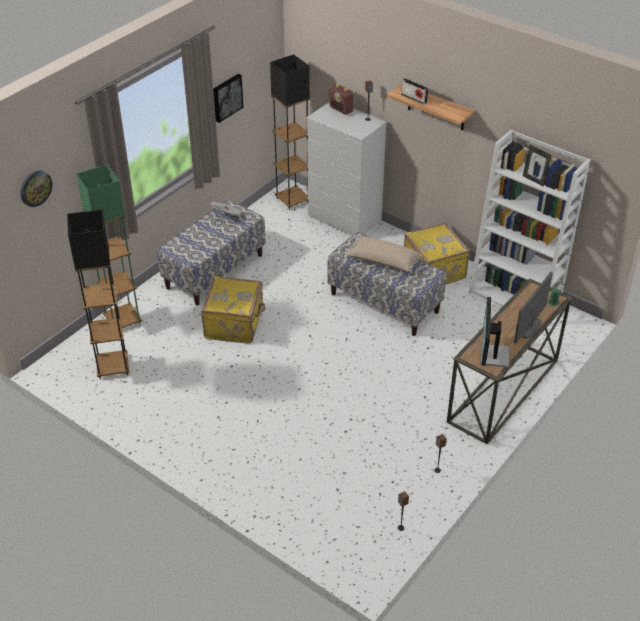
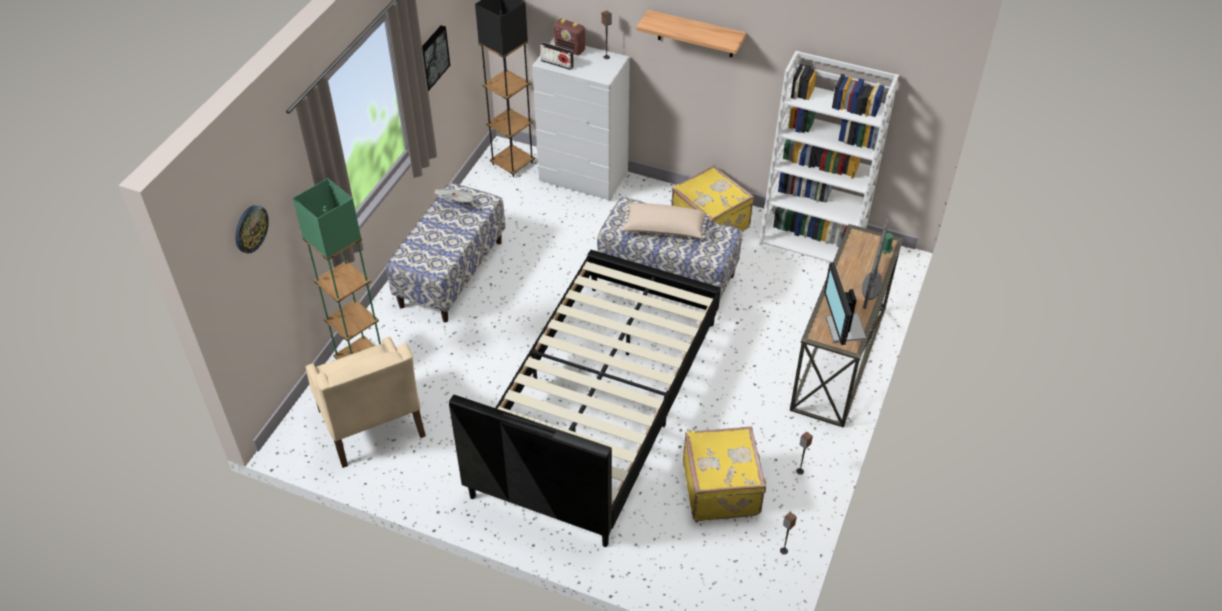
camera: 15 degrees left, 5 degrees up
black floor lamp [67,210,129,379] -> beige armchair [305,337,426,468]
yellow suitcase [201,276,265,343] -> yellow suitcase moved to [683,426,766,521]
radio [401,78,428,104] -> radio moved to [540,42,574,70]
picture frame [523,145,552,187] -> none
none -> black bed [449,250,721,547]

